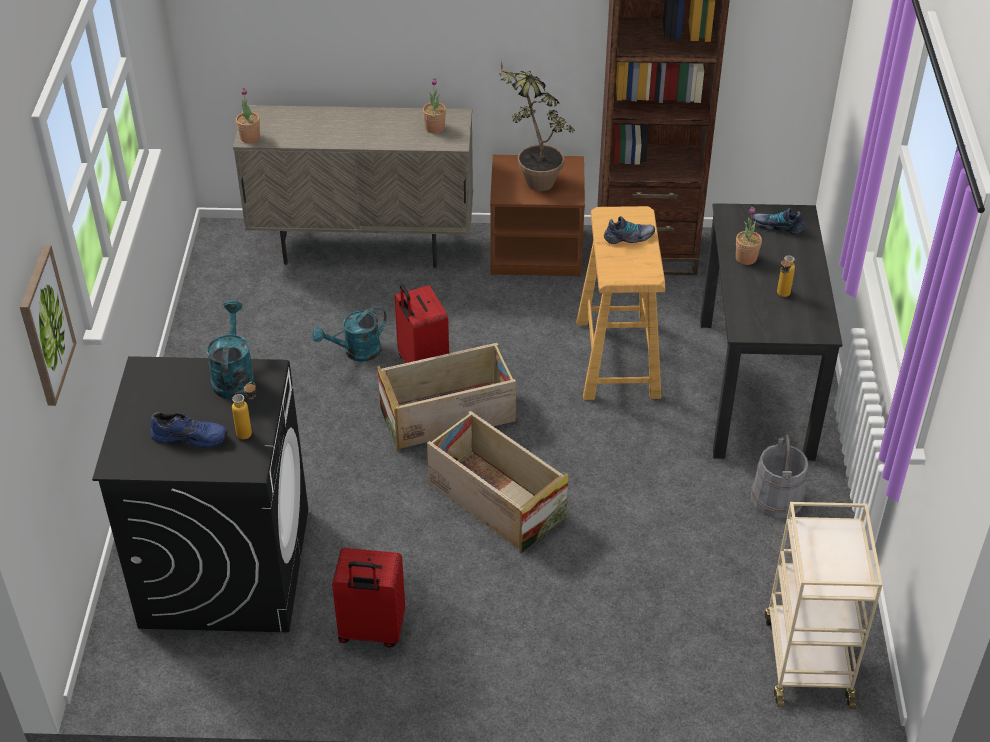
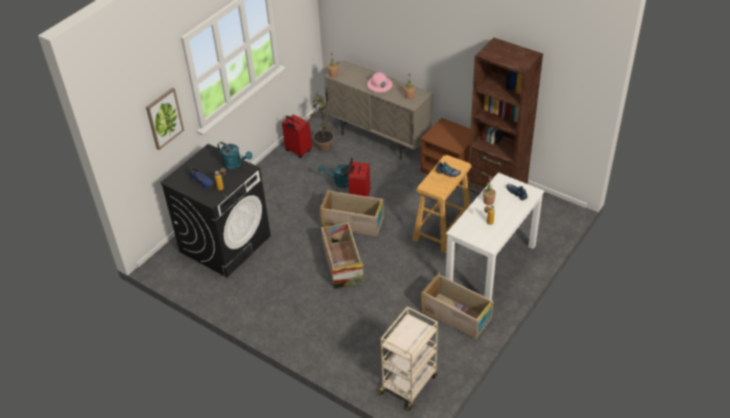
camera: 35 degrees right, 0 degrees up
turquoise watering can [207,300,254,399] -> turquoise watering can turned 90 degrees clockwise [217,142,252,170]
red suitcase [332,548,405,648] -> red suitcase moved to [282,114,312,158]
potted plant [499,60,575,191] -> potted plant moved to [310,89,334,151]
black desk [700,203,843,461] -> white desk [446,172,544,300]
grey bucket [751,435,808,518] -> crate [421,273,493,339]
none -> pink hard hat [367,72,392,92]

